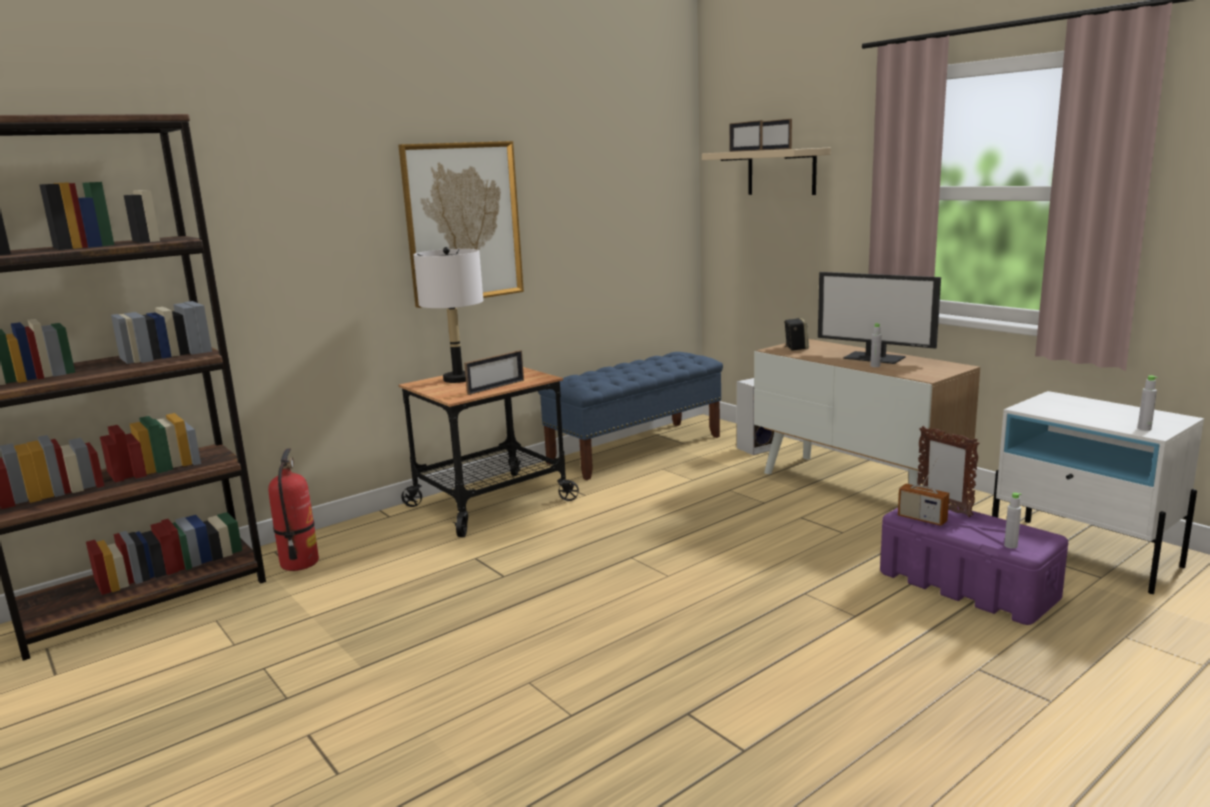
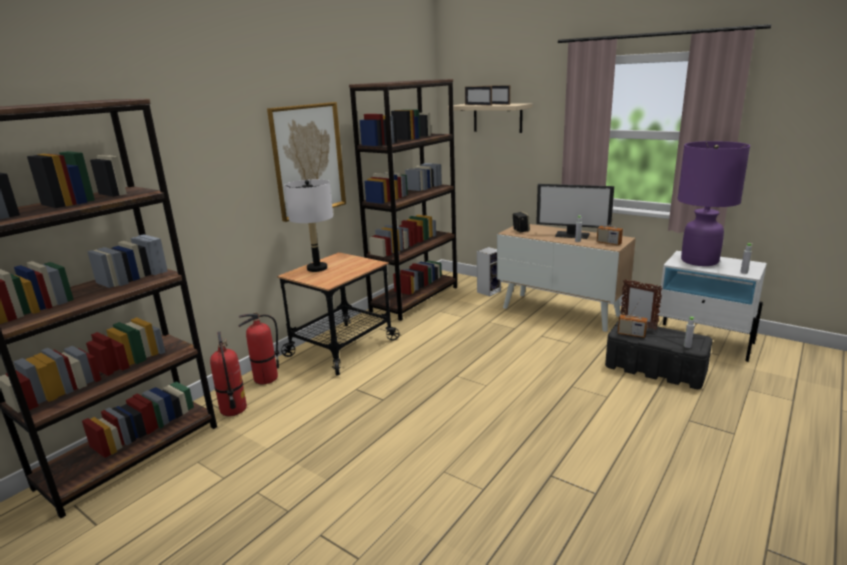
camera: 15 degrees left, 5 degrees up
picture frame [464,350,524,395] -> none
blue bench [538,352,723,480] -> brown bookcase [349,79,457,321]
purple storage box [880,507,1068,625] -> black storage box [605,320,713,389]
none -> fire extinguisher [239,313,279,384]
none -> radio [597,210,623,245]
none -> purple table lamp [677,141,750,266]

